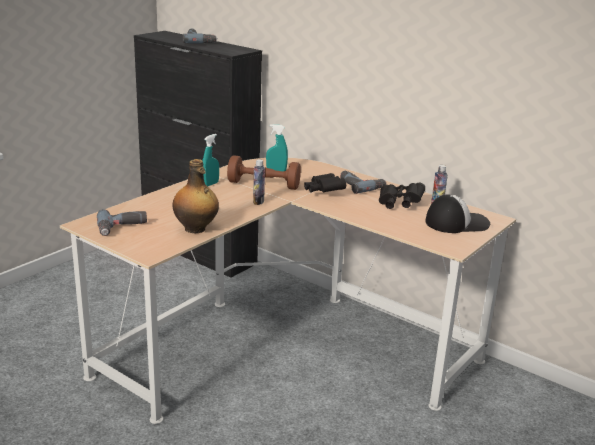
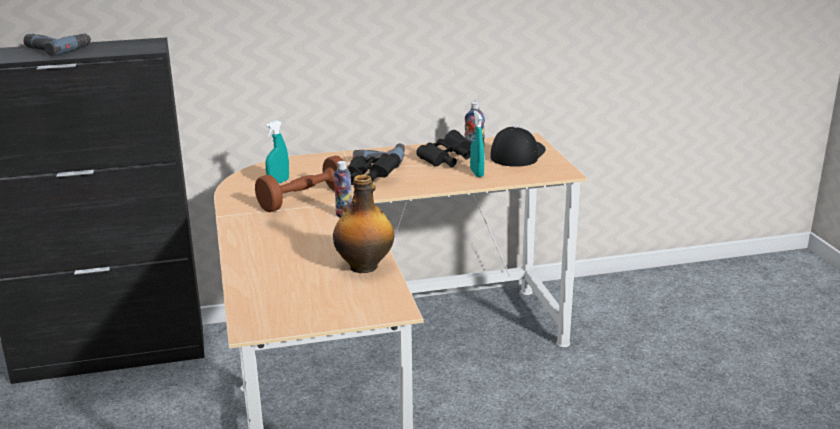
camera: 50 degrees left, 0 degrees up
power drill [97,209,147,236] -> none
turquoise spray bottle [202,134,219,187] -> turquoise spray bottle moved to [470,110,484,177]

